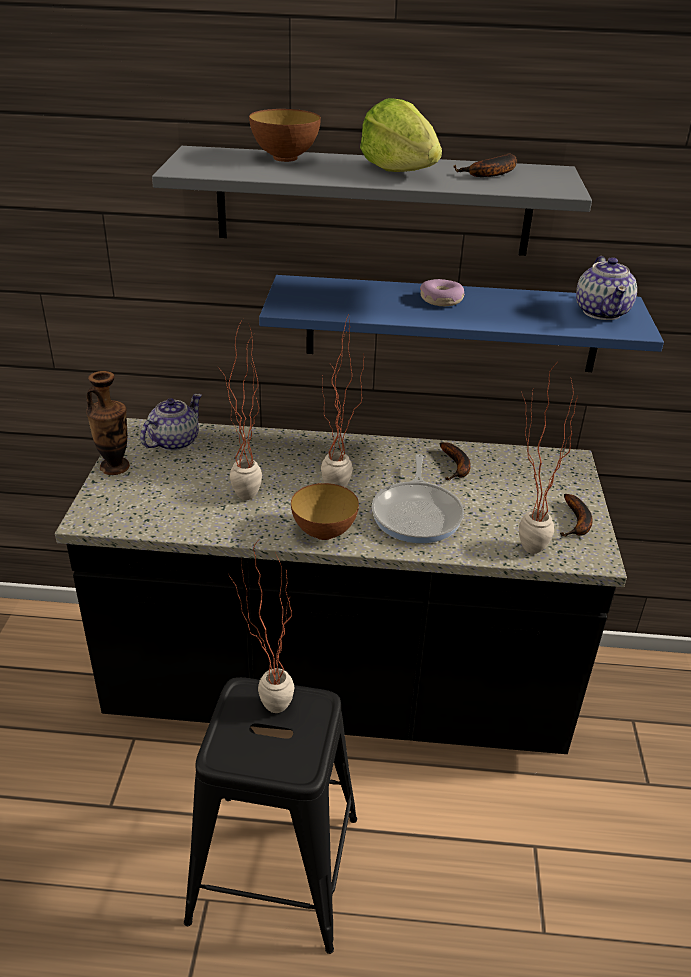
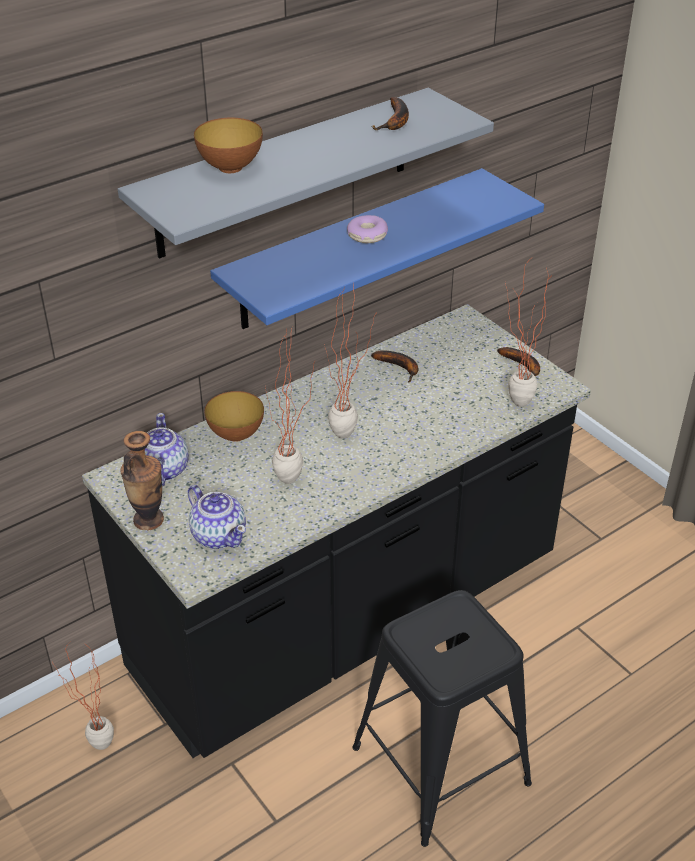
camera: 40 degrees left, 5 degrees up
potted plant [228,540,294,713] -> potted plant moved to [52,641,114,750]
bowl [291,483,359,540] -> bowl moved to [204,391,264,442]
lettuce [360,98,442,172] -> none
frying pan [372,454,464,543] -> none
teapot [576,256,637,320] -> teapot moved to [188,485,246,549]

